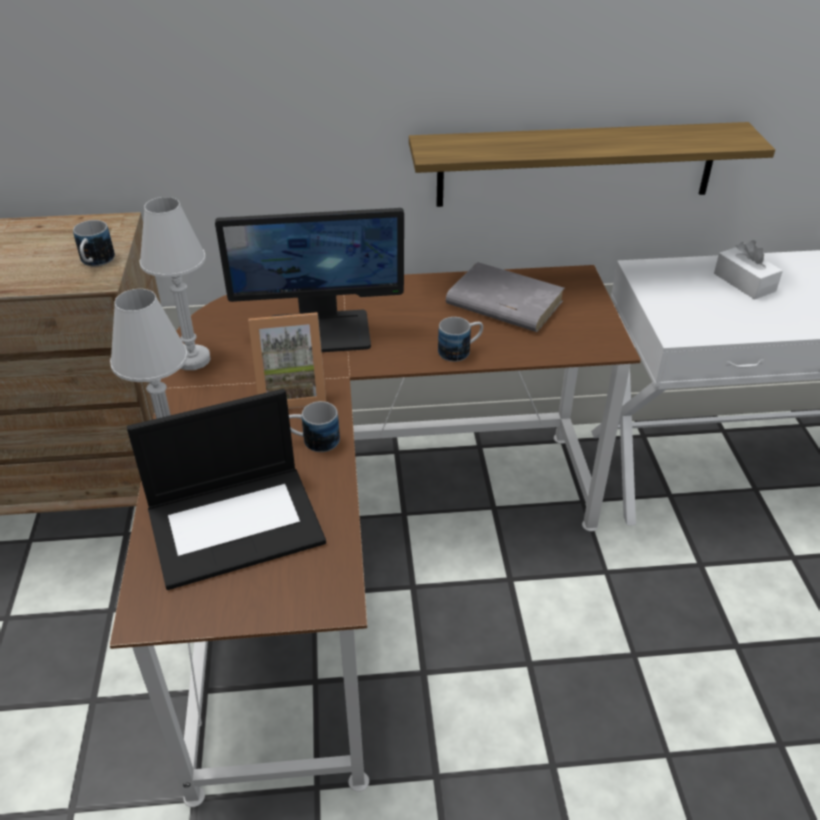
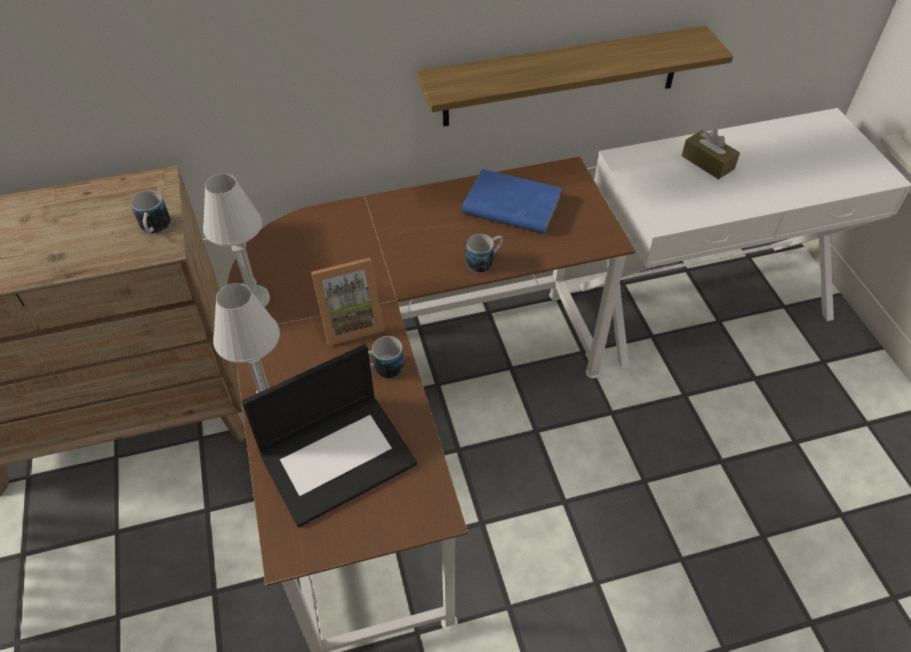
camera: 10 degrees left, 10 degrees up
monitor [215,208,404,352] -> none
grey book [446,262,565,332] -> blue book [462,169,562,234]
white tissue box [714,240,783,300] -> brown tissue box [682,129,740,179]

